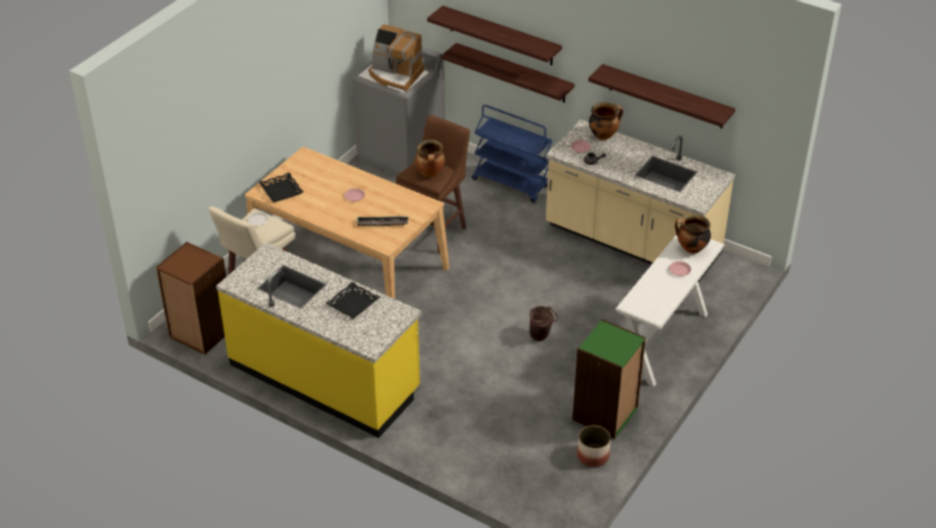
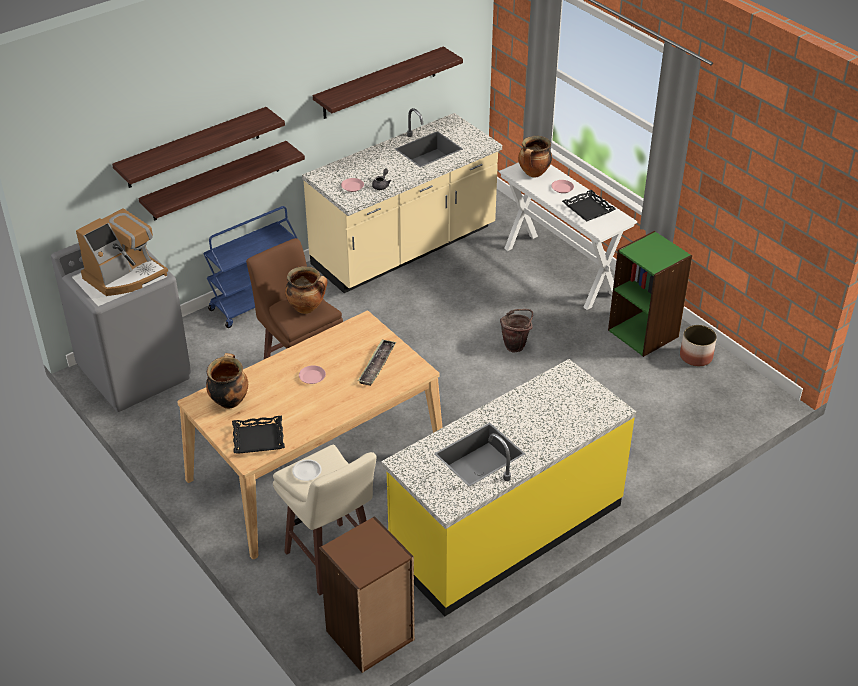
camera: 70 degrees left, 0 degrees up
black tray [326,282,380,319] -> black tray moved to [562,190,616,222]
cooking pot [589,102,623,140] -> cooking pot moved to [206,353,248,409]

